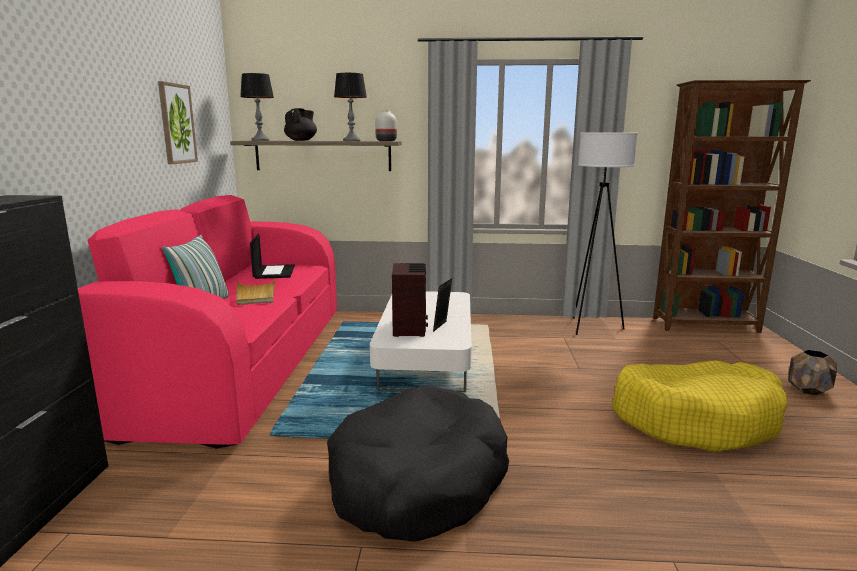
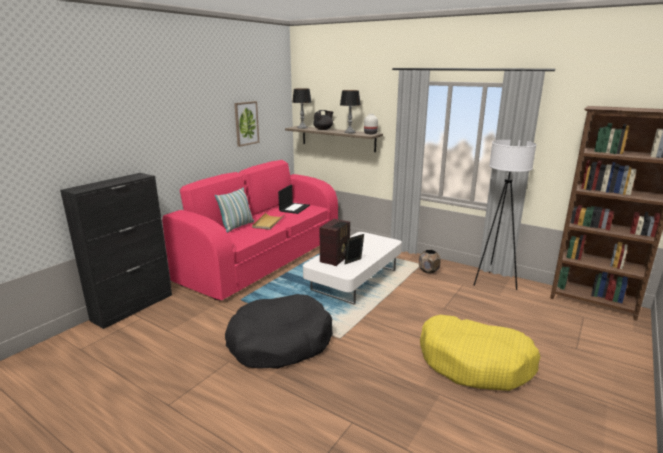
camera: 30 degrees right, 5 degrees up
brown planter [788,350,837,395] -> brown planter moved to [419,250,441,273]

